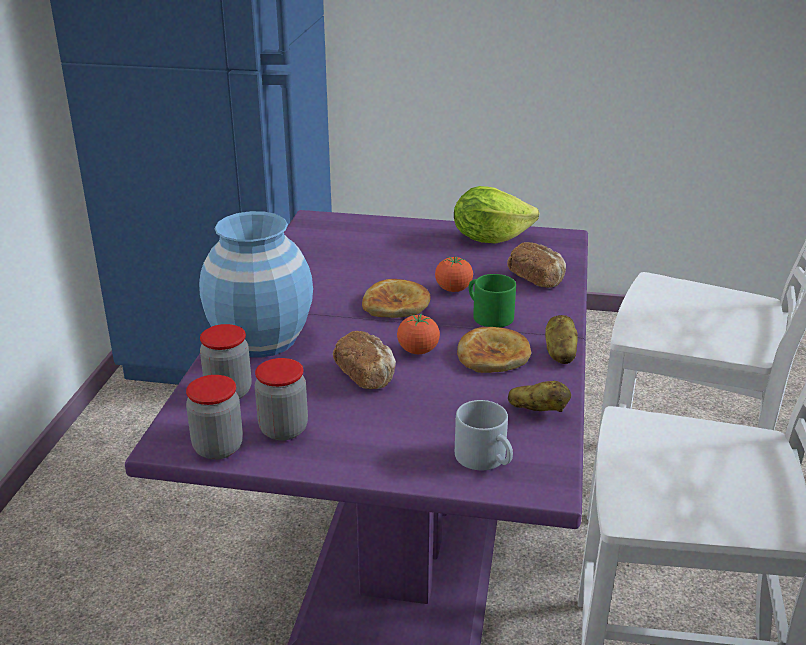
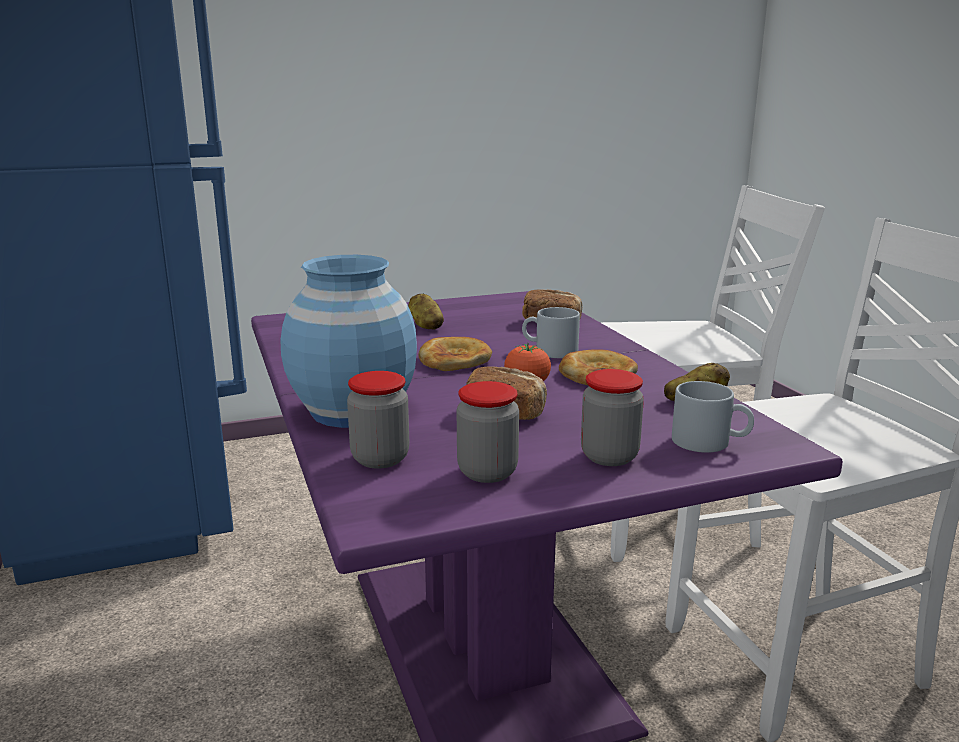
camera: 30 degrees left, 10 degrees down
jar [186,375,243,460] -> jar moved to [581,369,644,466]
tomato [435,256,473,292] -> none
lettuce [454,186,539,244] -> none
green mug [469,274,516,328] -> grey mug [522,307,580,358]
potato [545,315,578,364] -> potato moved to [408,294,444,330]

